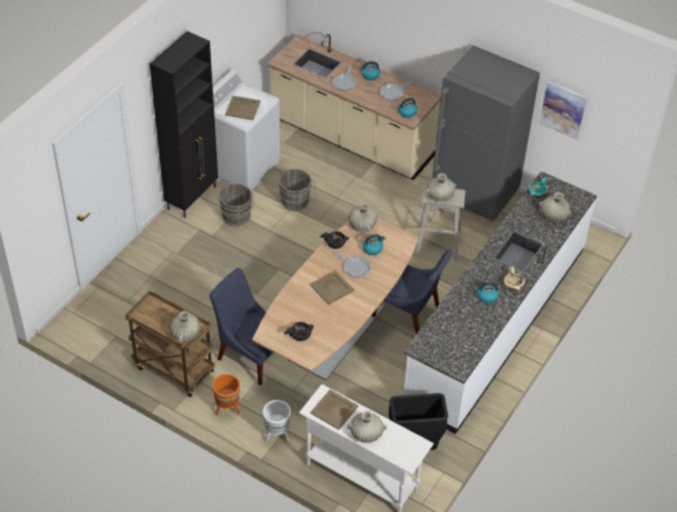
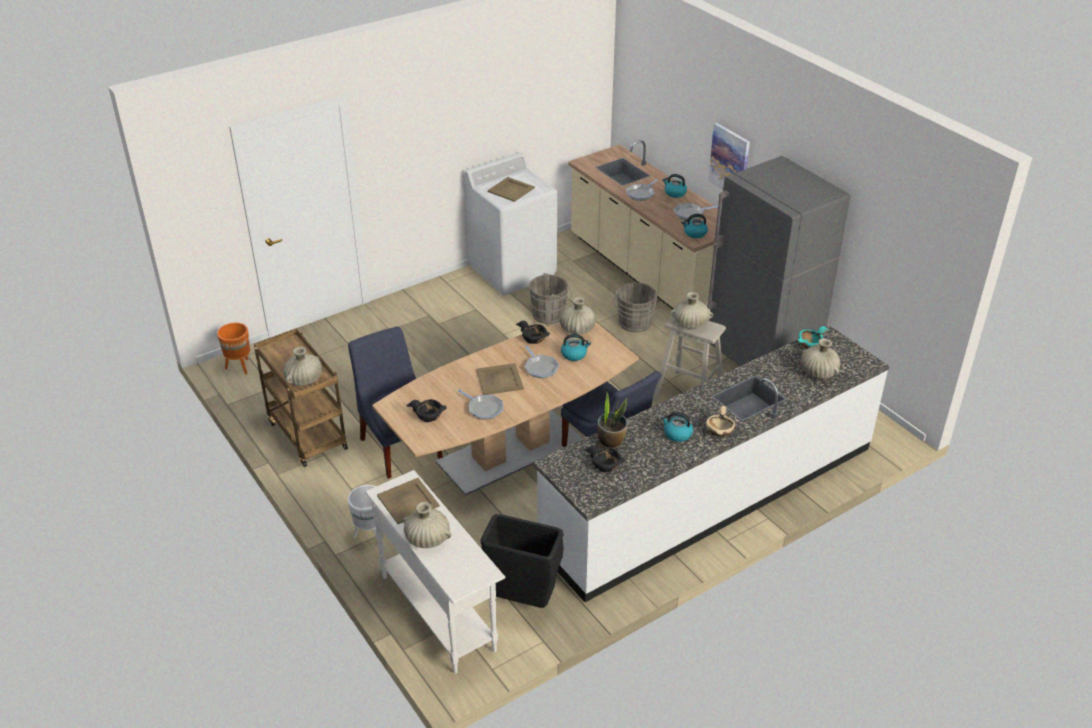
camera: 25 degrees right, 10 degrees down
black cabinet [150,31,218,218] -> none
orange planter [212,374,240,415] -> orange planter moved to [217,323,250,374]
grey bucket [218,184,254,226] -> grey bucket moved to [614,283,657,333]
picture [540,81,587,140] -> picture moved to [708,123,750,190]
none -> frying pan [458,390,503,419]
none -> black bowl [584,446,626,472]
none -> potted plant [597,391,627,449]

